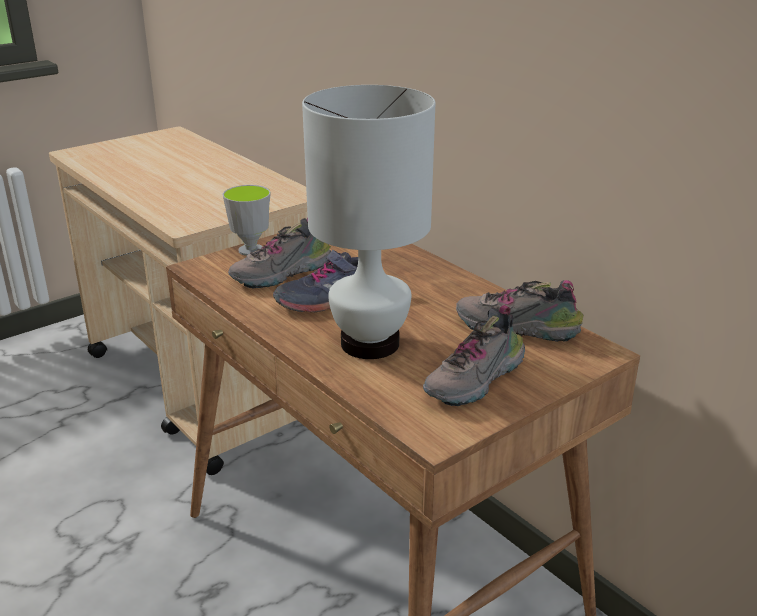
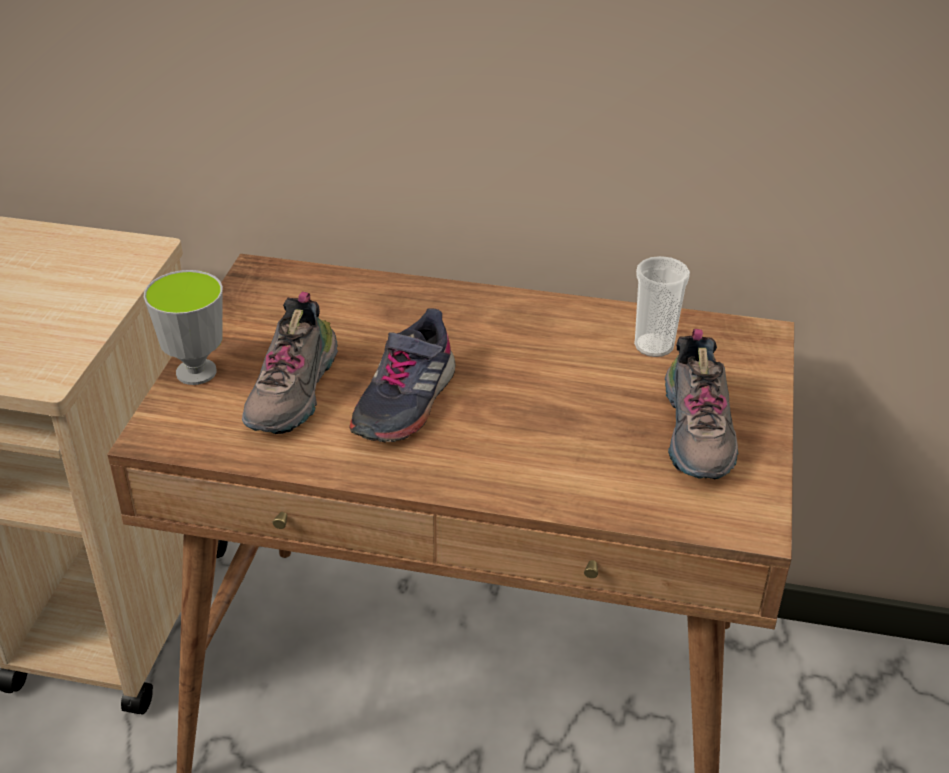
camera: 40 degrees left, 10 degrees up
white table lamp [302,85,435,359] -> none
shoe [456,280,584,342] -> cup [634,256,690,357]

